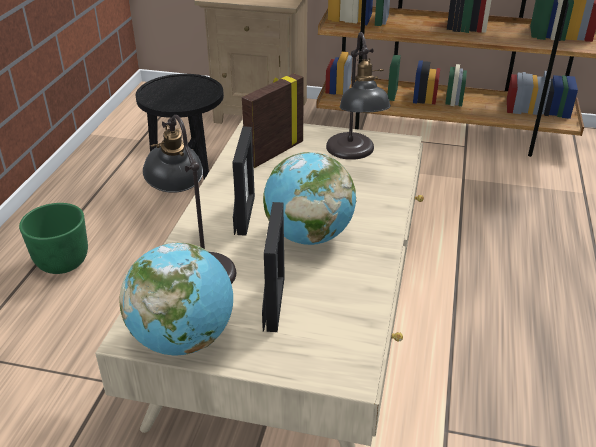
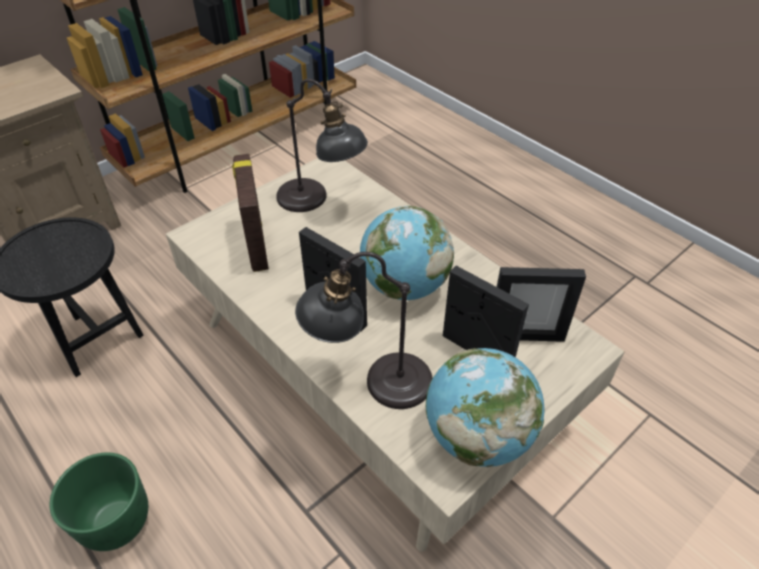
camera: 55 degrees left, 10 degrees up
none -> picture frame [497,267,586,342]

